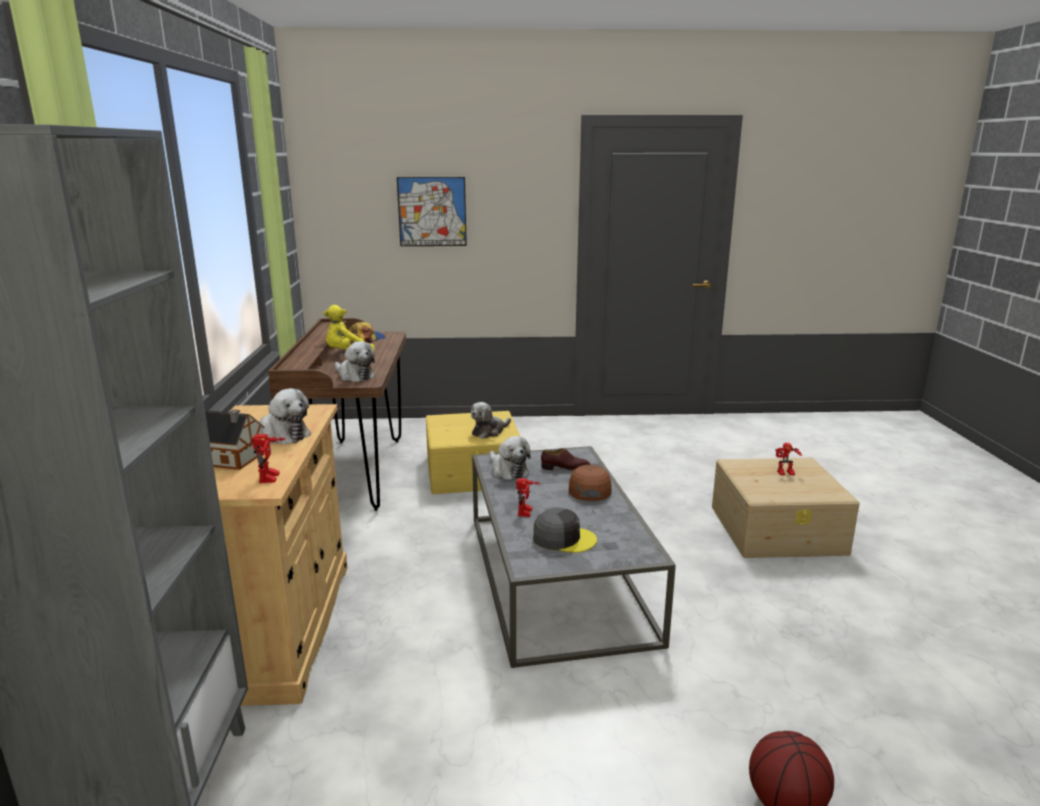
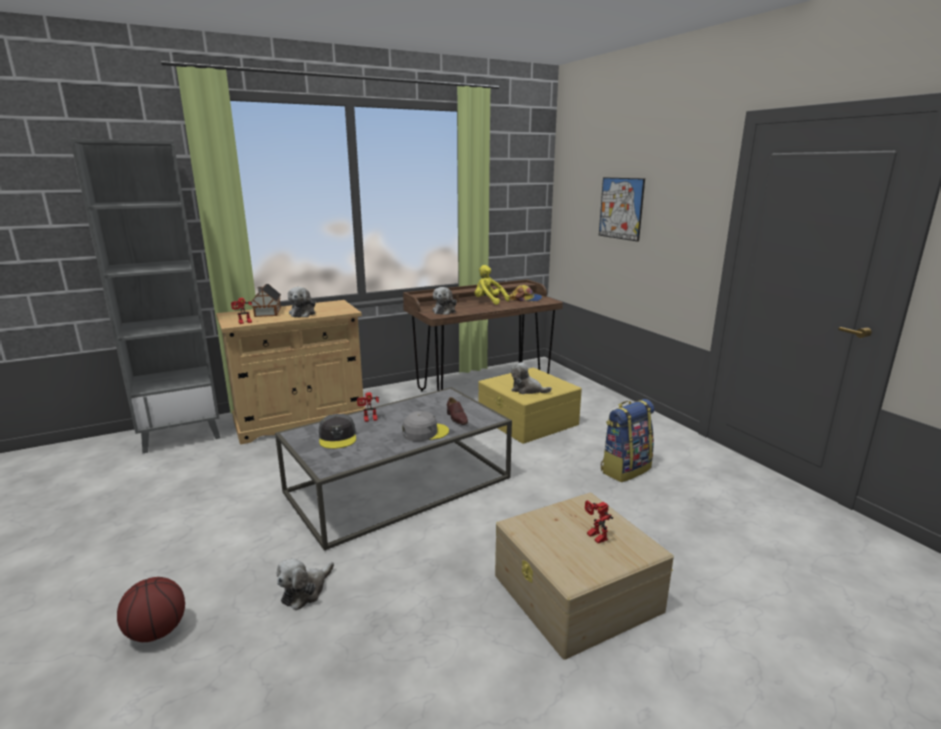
camera: 65 degrees right, 0 degrees up
plush toy [489,436,530,480] -> plush toy moved to [277,559,334,610]
brown cap [569,465,612,501] -> grey cap [402,411,449,441]
none -> backpack [601,399,655,482]

